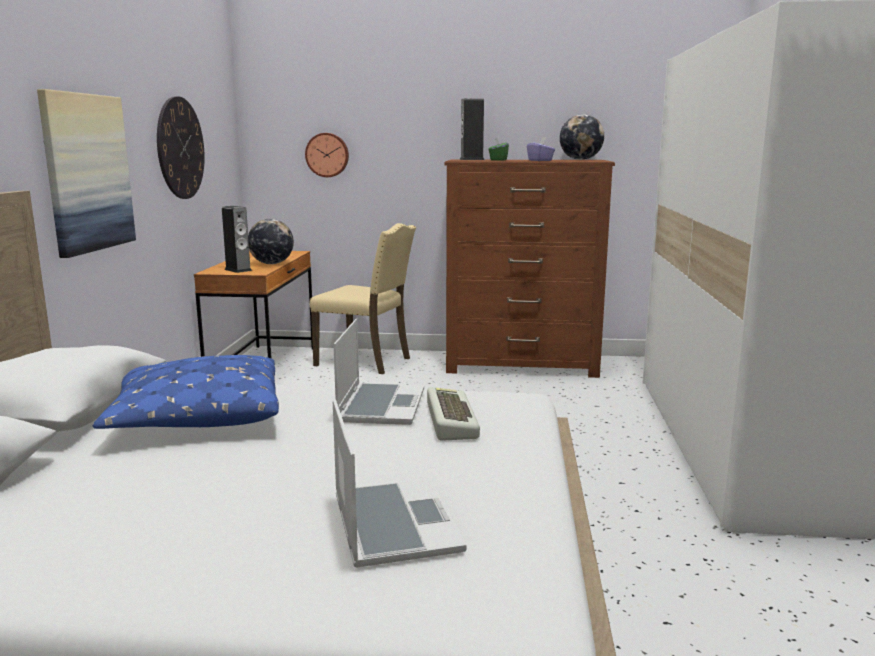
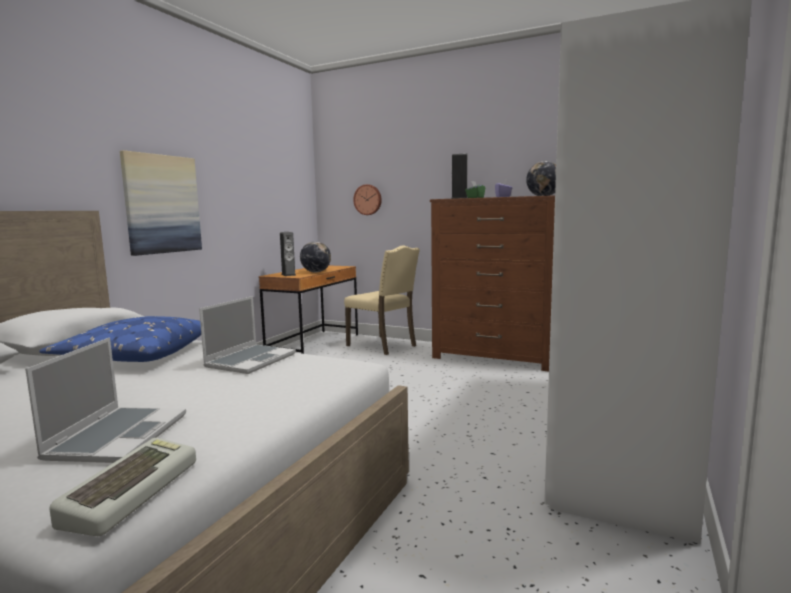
camera: 20 degrees right, 5 degrees down
wall clock [157,96,205,199] -> none
keyboard [427,387,480,441] -> keyboard moved to [49,438,196,536]

